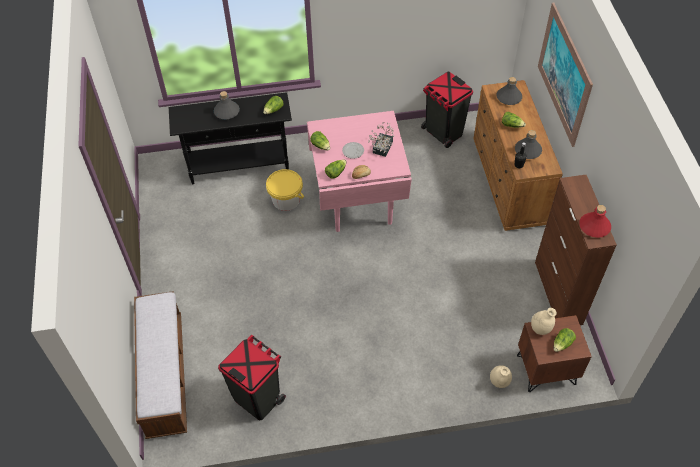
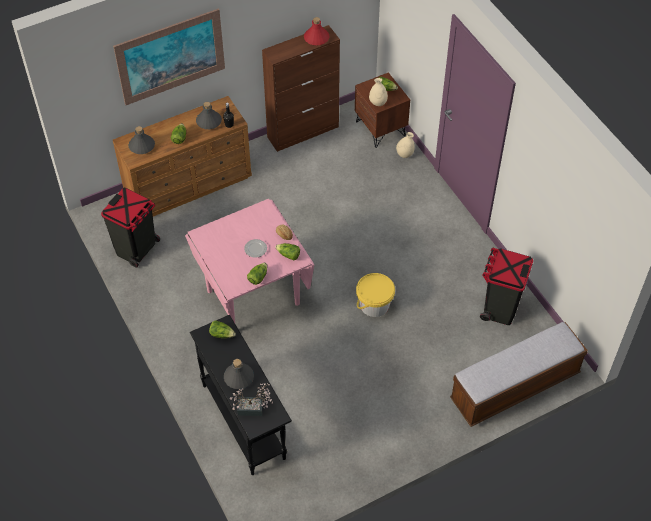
camera: 110 degrees left, 0 degrees up
yellow bucket [266,169,304,211] -> yellow bucket moved to [356,273,395,317]
potted plant [368,122,394,157] -> potted plant moved to [230,383,273,416]

